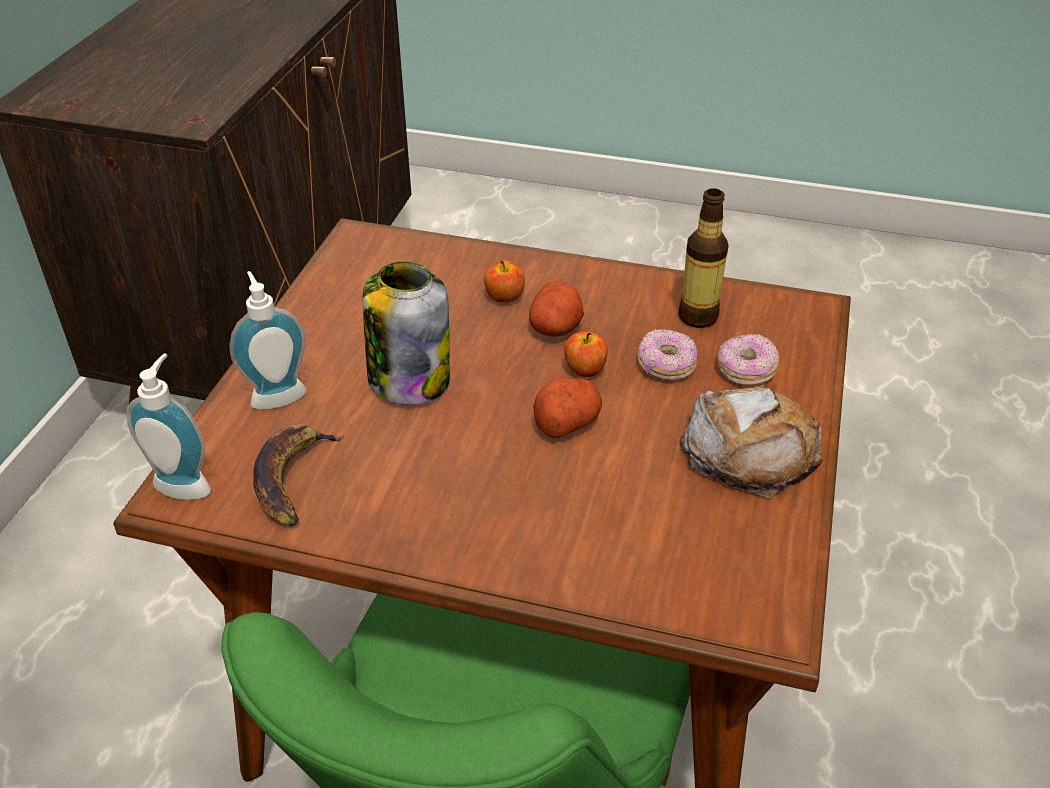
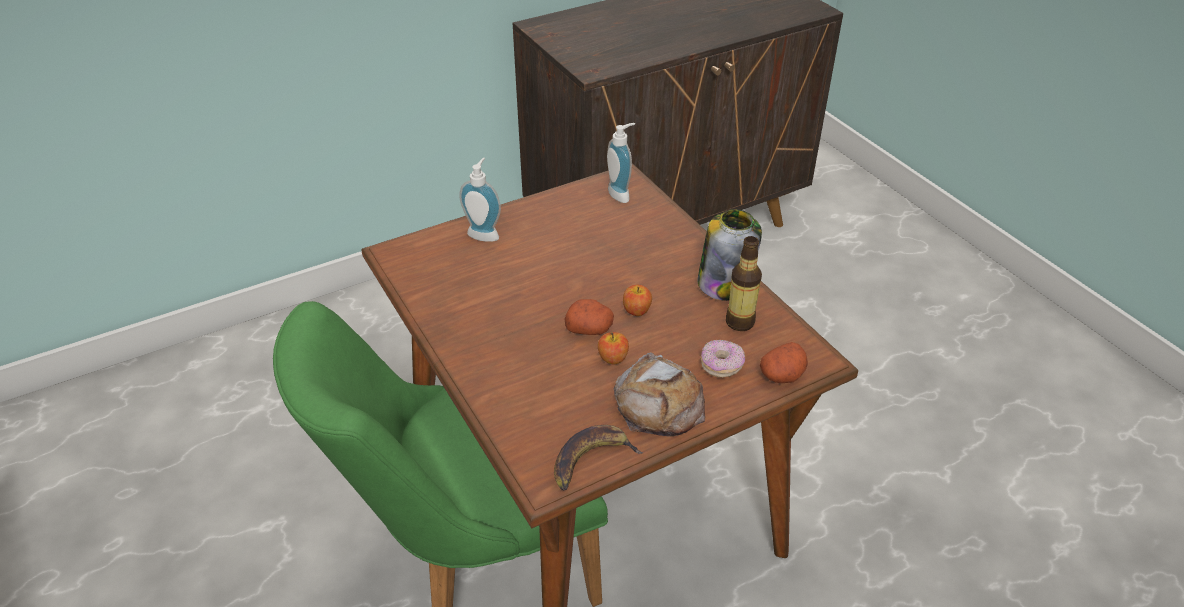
camera: 45 degrees right, 0 degrees up
soap dispenser [127,353,211,500] -> soap dispenser moved to [607,123,635,203]
banana [253,424,344,526] -> banana moved to [554,425,643,490]
jar [363,262,450,405] -> jar moved to [698,209,762,301]
apple [484,260,525,303] -> apple moved to [598,332,629,365]
potato [529,281,584,337] -> potato moved to [760,342,808,383]
donut [638,329,697,380] -> none

